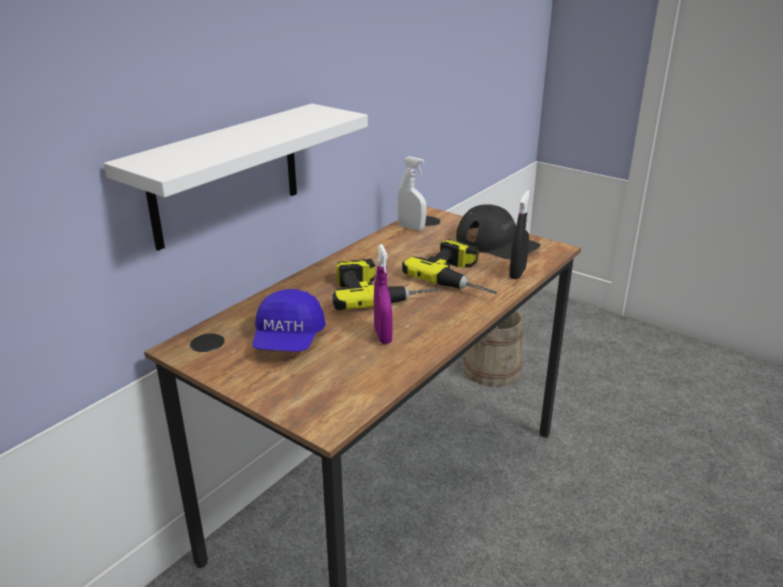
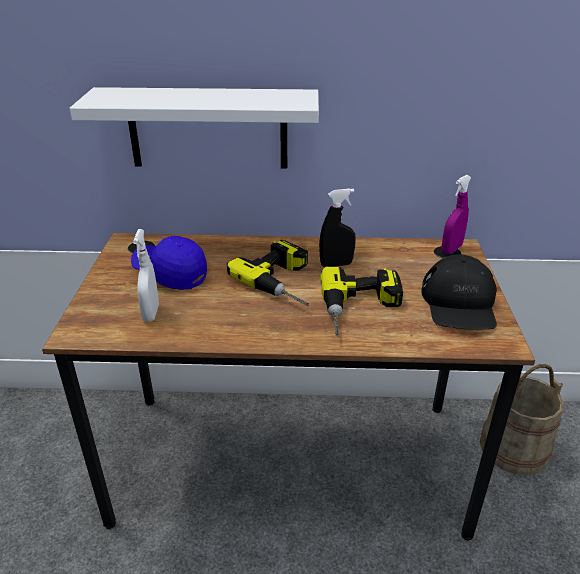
camera: 55 degrees right, 5 degrees up
blue cap [253,289,326,351] -> blue cap turned 60 degrees clockwise [131,236,207,290]
purple spray bottle [374,244,392,344] -> purple spray bottle moved to [442,175,471,254]
white spray bottle [397,156,426,231] -> white spray bottle moved to [133,229,159,322]
black spray bottle [509,190,530,279] -> black spray bottle moved to [319,188,356,267]

